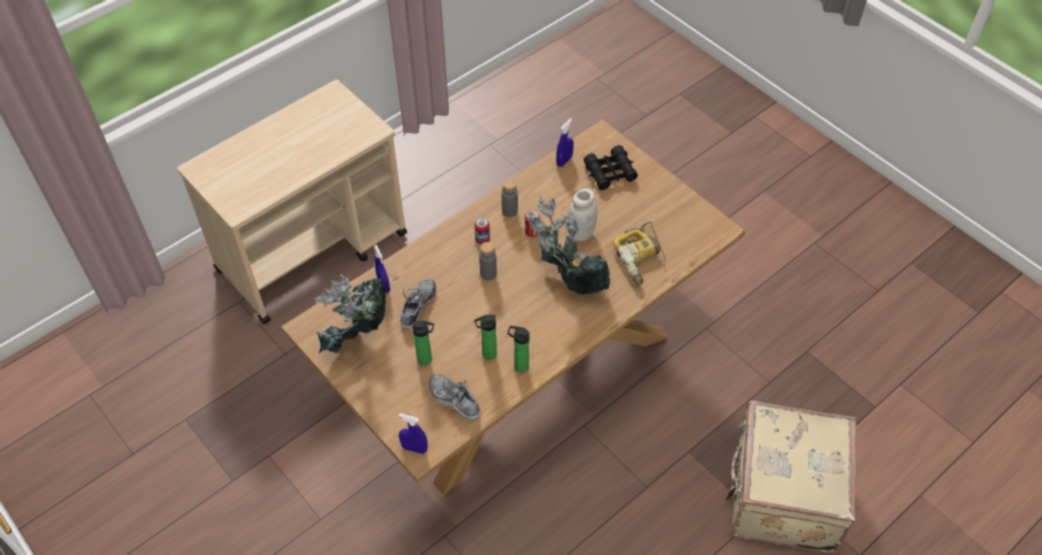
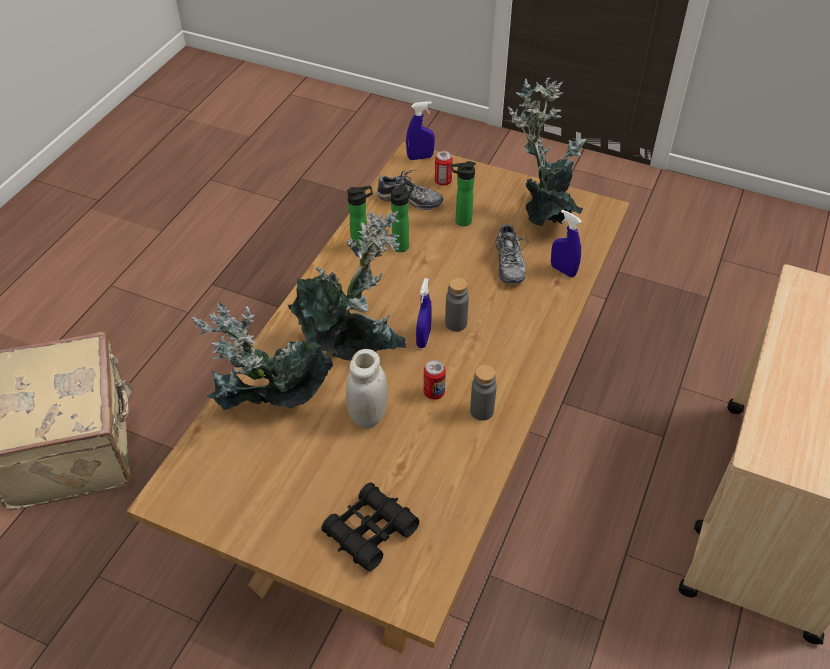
camera: 155 degrees right, 5 degrees down
can [474,217,490,245] -> can moved to [435,151,453,186]
blue spray bottle [556,118,574,167] -> blue spray bottle moved to [416,278,432,348]
power drill [613,221,665,285] -> potted plant [192,302,333,411]

